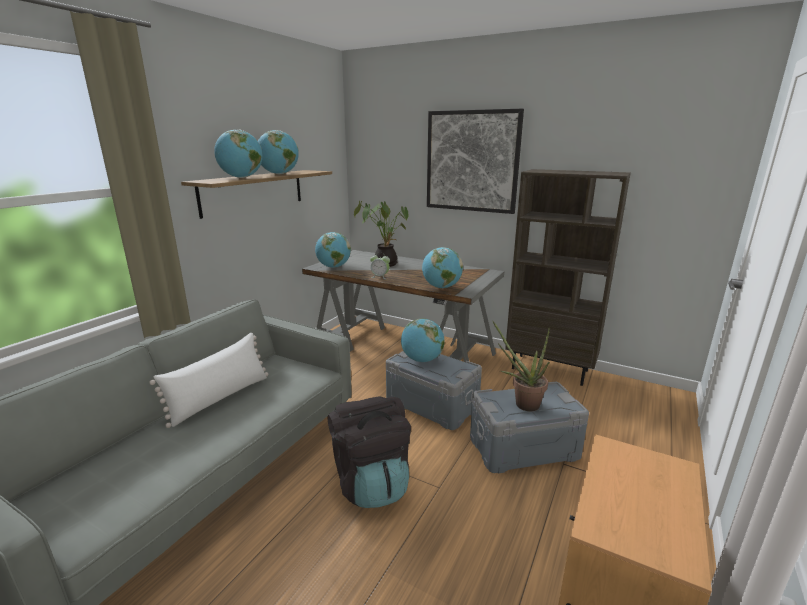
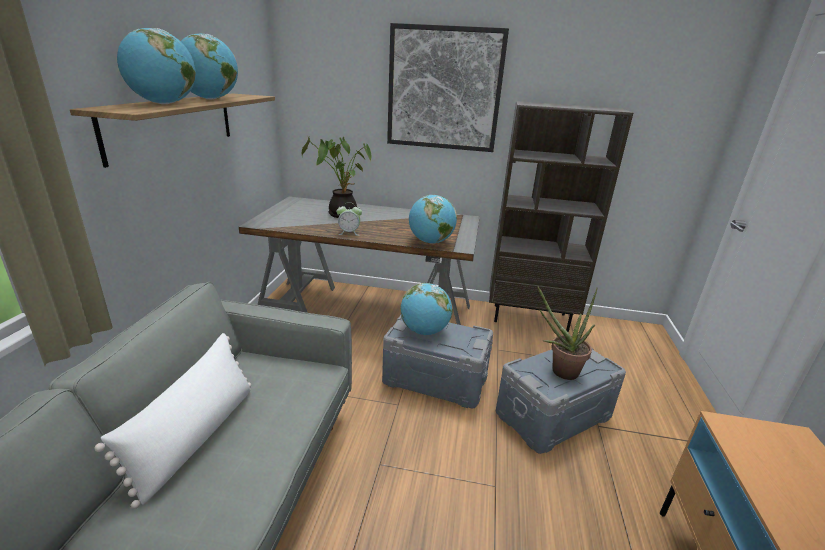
camera: 20 degrees left, 5 degrees up
globe [315,232,351,268] -> none
black backpack [328,396,411,508] -> none

